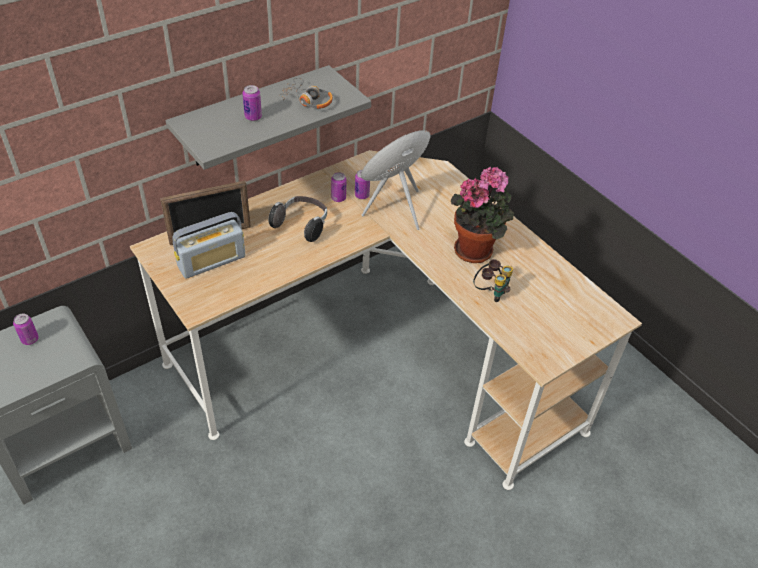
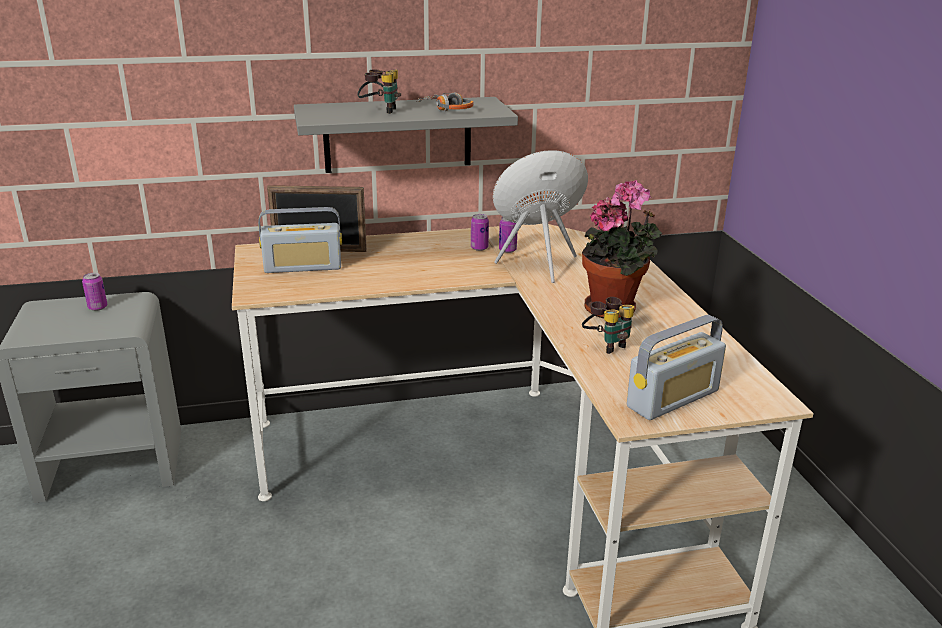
camera: 25 degrees right, 20 degrees down
can [242,85,262,121] -> binoculars [357,69,401,114]
headphones [268,196,327,242] -> none
none -> radio [627,315,726,420]

